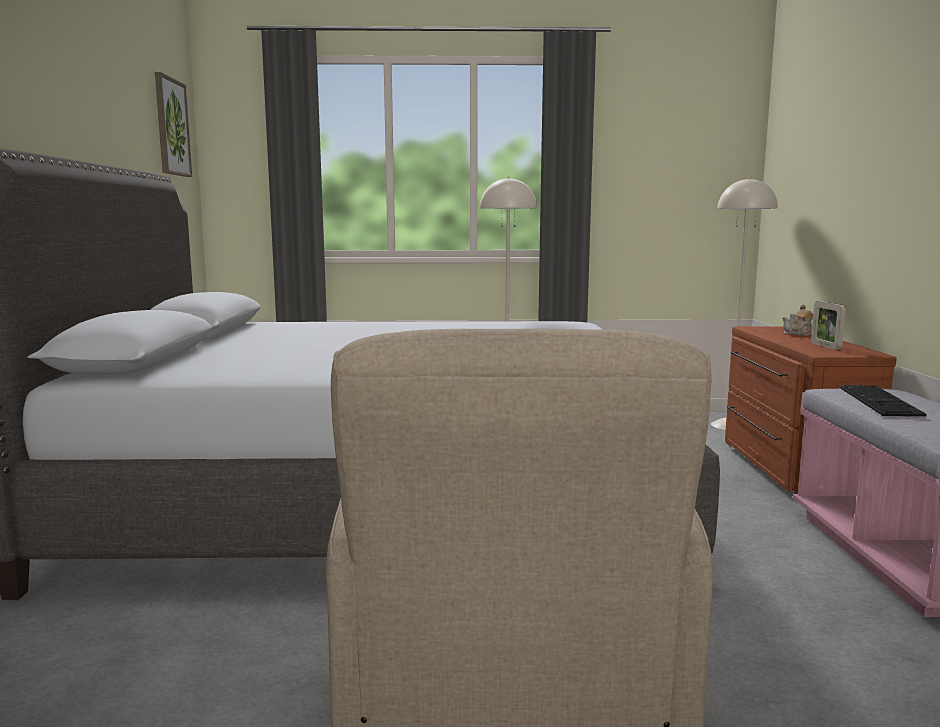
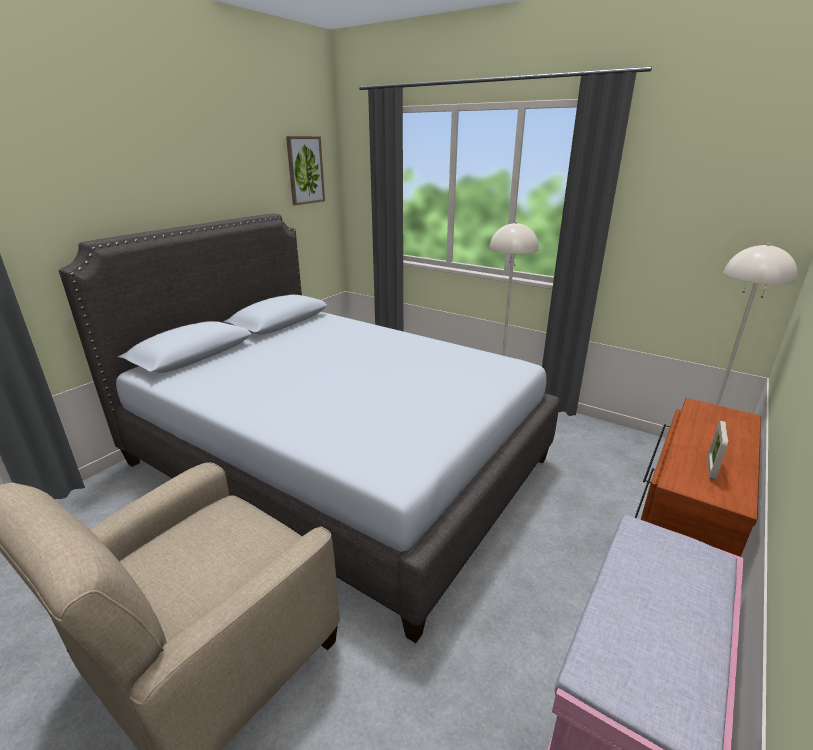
camera: 35 degrees right, 15 degrees up
teapot [782,305,813,335] -> none
keyboard [840,385,927,418] -> none

